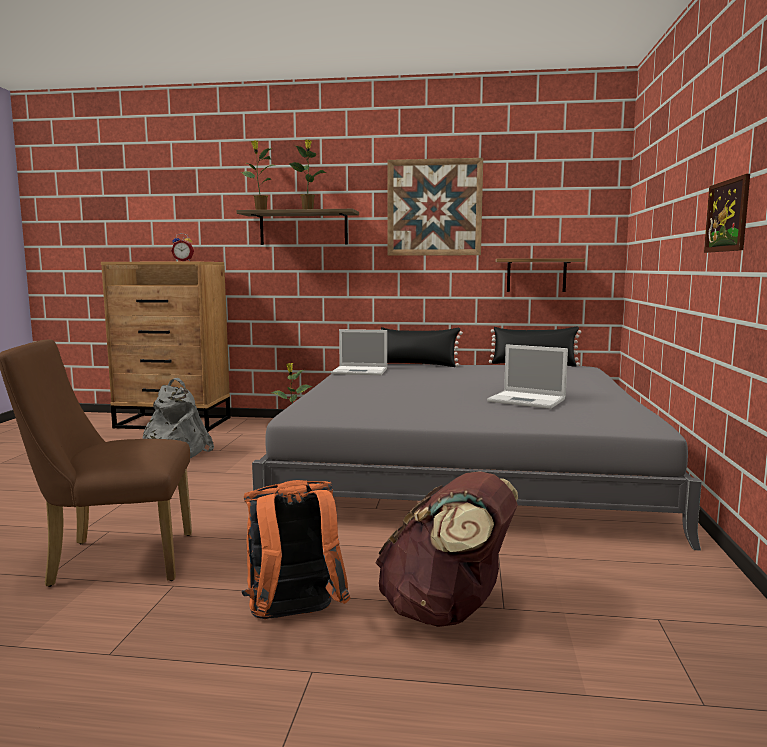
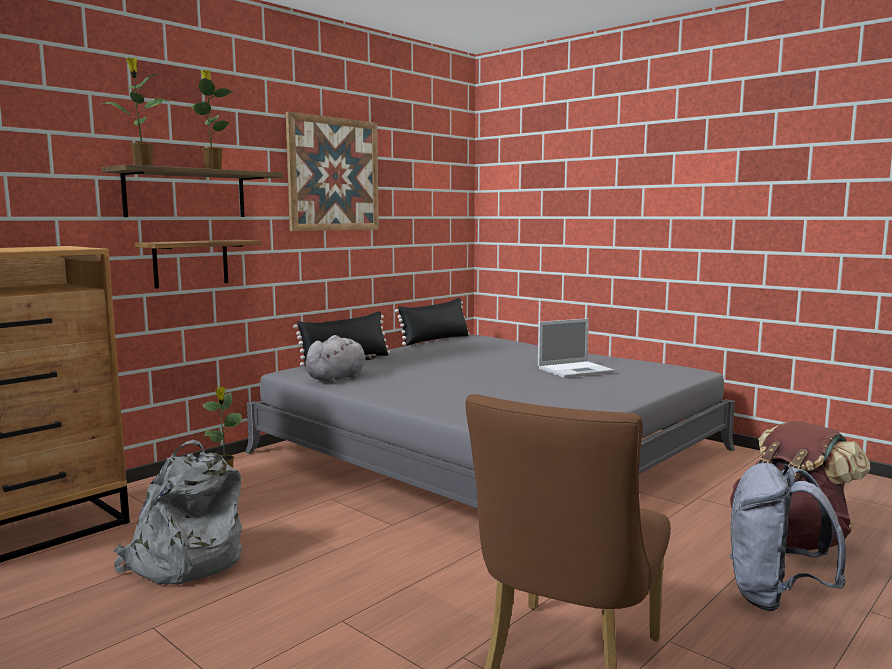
camera: 55 degrees left, 0 degrees up
alarm clock [171,233,194,261] -> none
orange backpack [241,480,350,619] -> grey backpack [729,463,846,611]
laptop [331,329,387,375] -> grey plush toy [306,335,376,383]
shelf [495,258,585,292] -> shelf moved to [134,240,262,289]
picture [704,174,750,253] -> none

